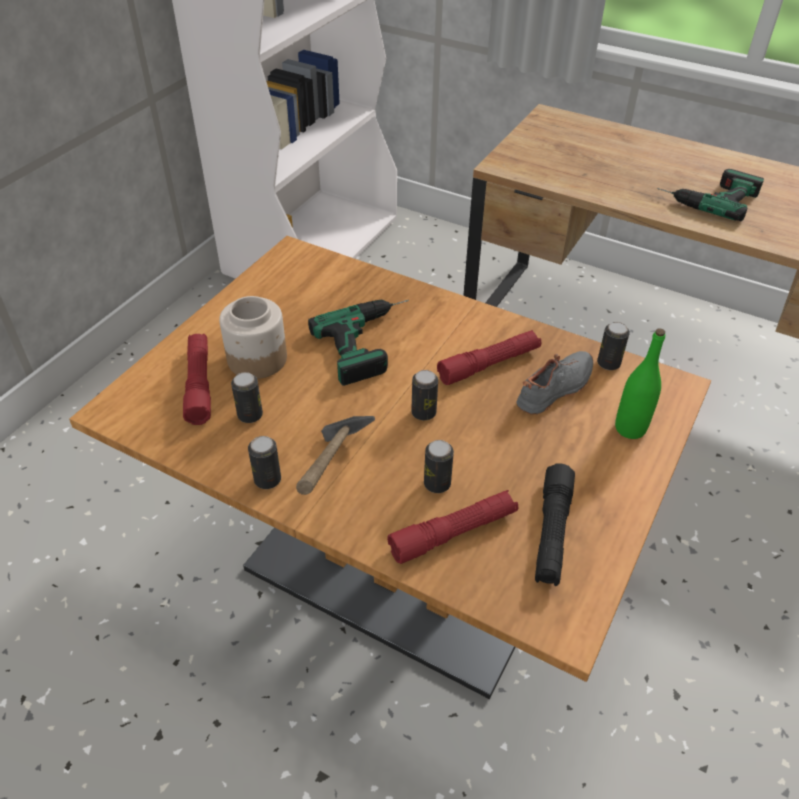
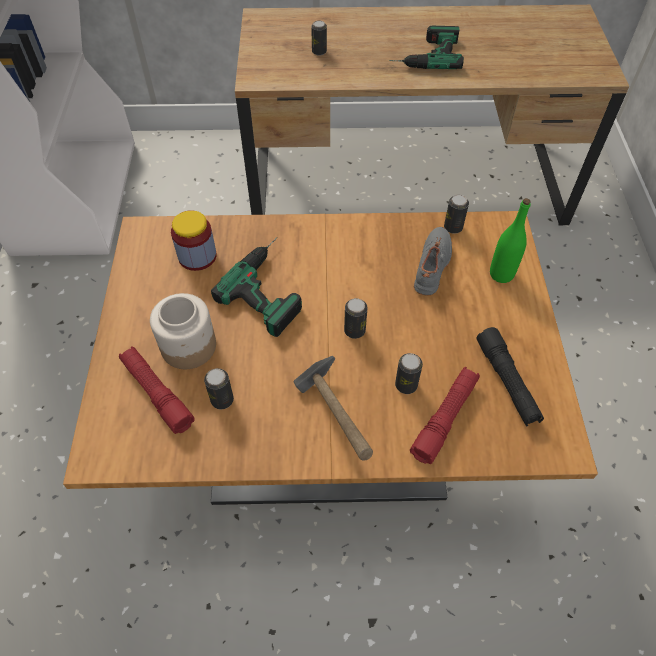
camera: 30 degrees left, 10 degrees up
can [248,436,281,489] -> can moved to [311,20,327,56]
red flashlight [437,330,541,385] -> none
none -> jar [171,210,217,271]

